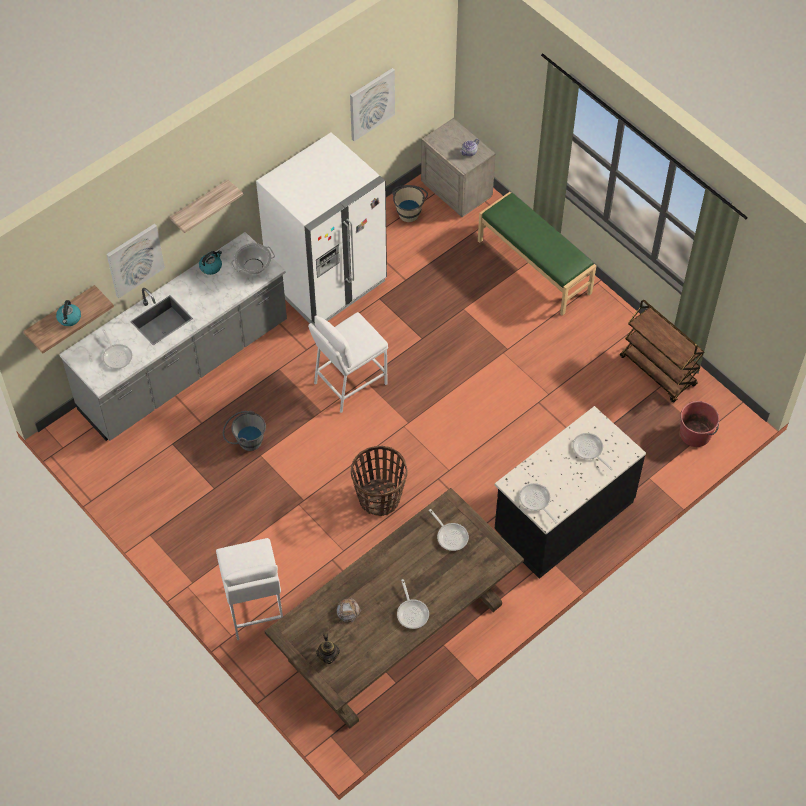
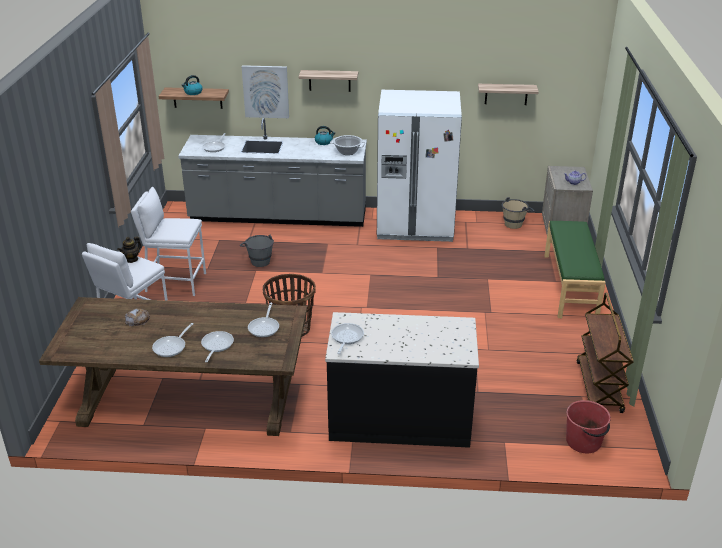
camera: 45 degrees right, 25 degrees down
white stool [308,312,388,413] -> white stool moved to [131,187,206,296]
teapot [316,633,340,664] -> teapot moved to [117,236,142,263]
picture [350,68,395,141] -> shelf [478,84,539,105]
frying pan [572,433,613,470] -> frying pan moved to [201,331,234,362]

